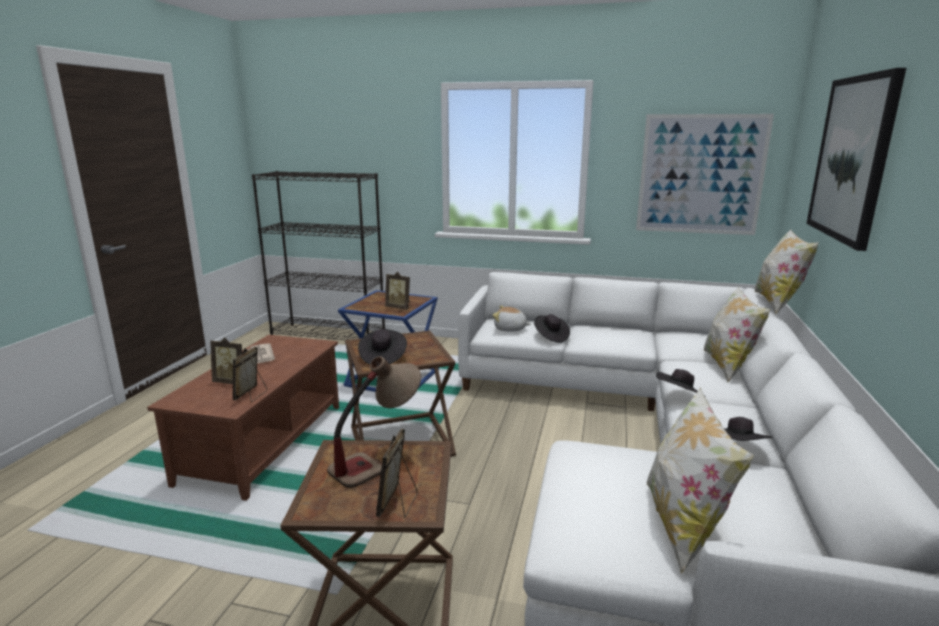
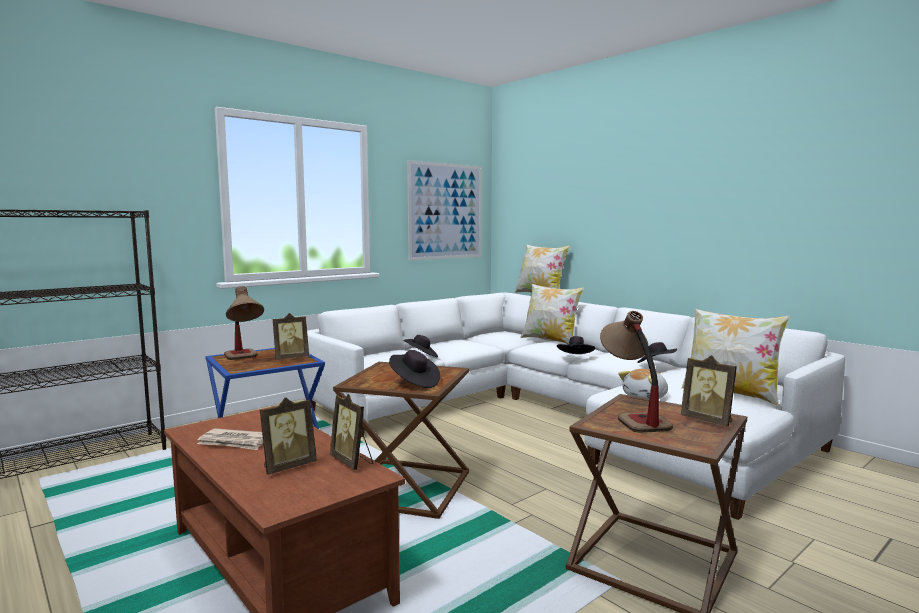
camera: 55 degrees left, 10 degrees down
plush toy [493,306,531,332] -> plush toy moved to [618,369,668,399]
picture [806,68,906,251] -> none
none -> table lamp [224,286,264,360]

